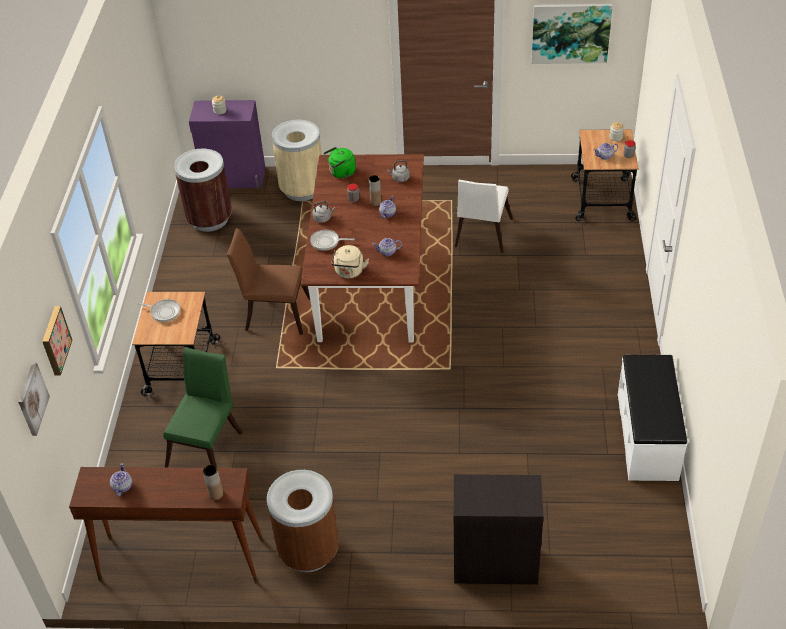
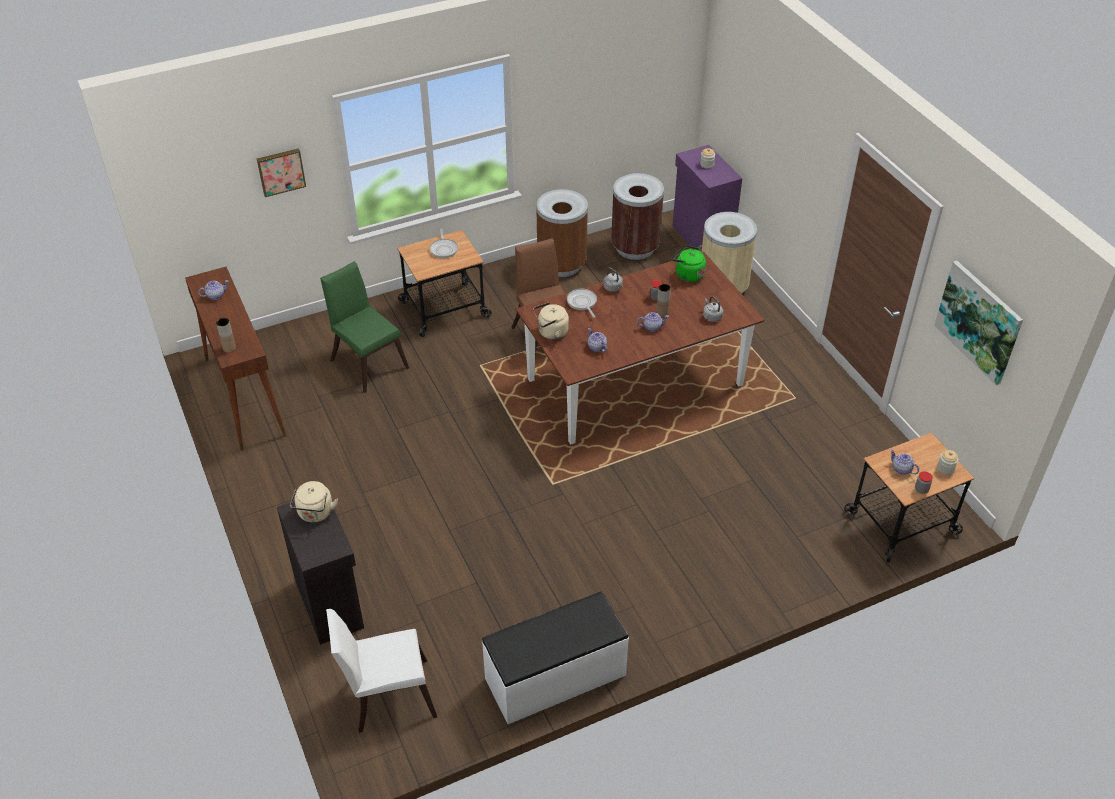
camera: 60 degrees right, 0 degrees up
picture [18,362,50,436] -> none
green chair [163,347,242,468] -> green chair turned 120 degrees counterclockwise [320,261,409,393]
brown trash can [267,470,339,572] -> brown trash can moved to [536,189,588,277]
white chair [455,180,513,253] -> white chair moved to [326,609,437,733]
none -> beige kettle [290,481,338,522]

